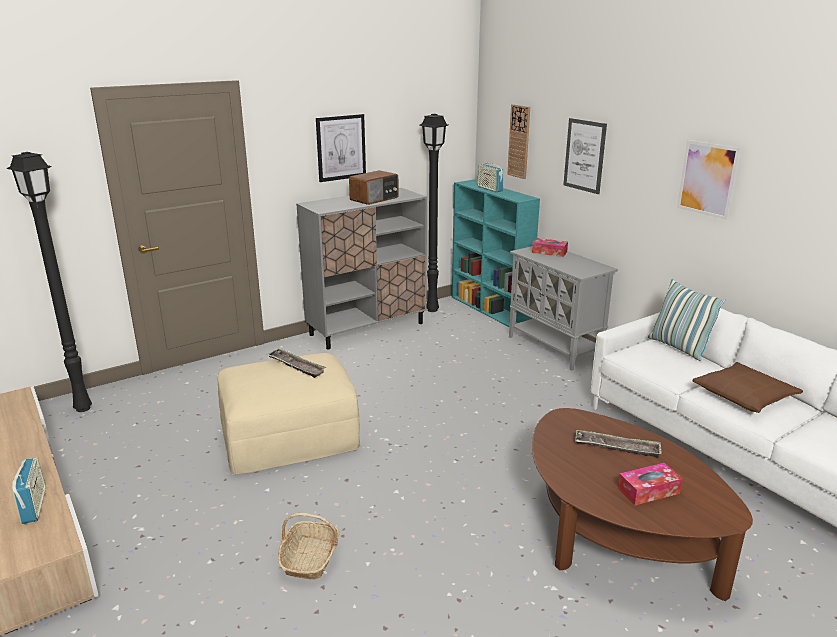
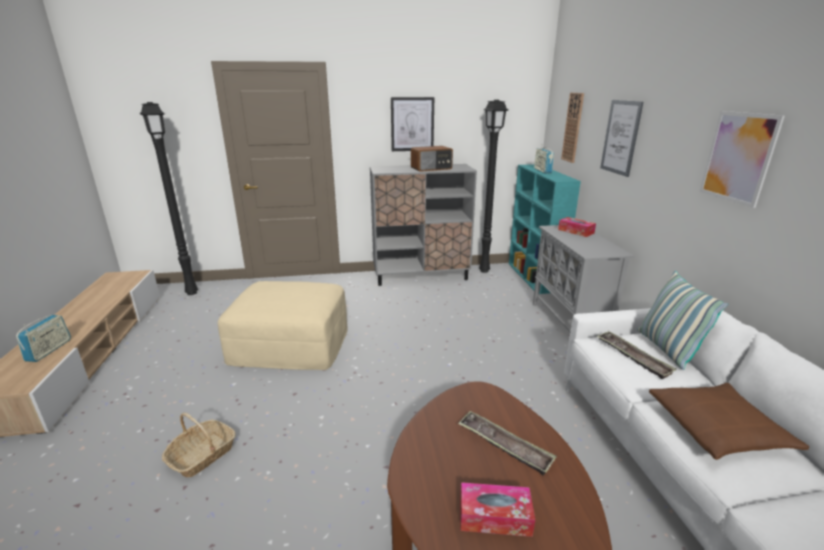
camera: 25 degrees right, 0 degrees up
tray [267,349,326,378] -> tray moved to [597,331,677,379]

